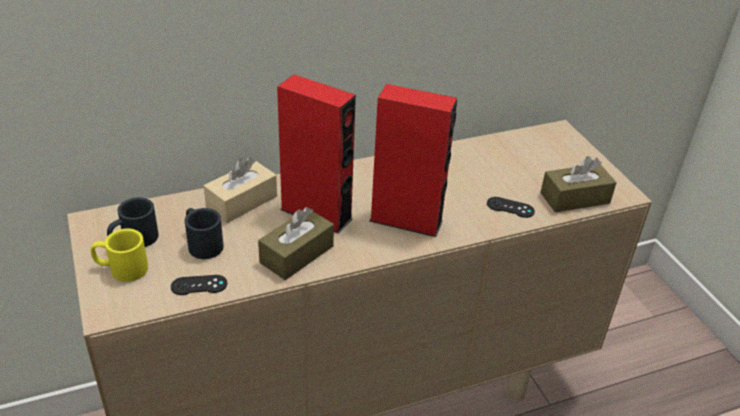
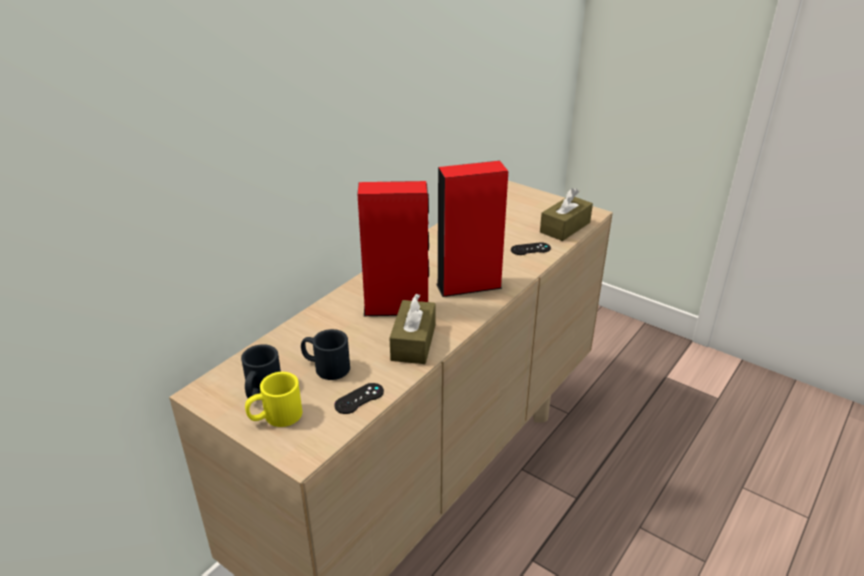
camera: 30 degrees left, 5 degrees down
beige tissue box [204,157,277,223] -> none

